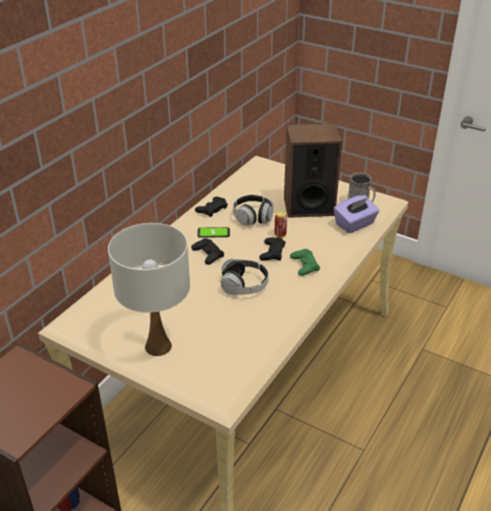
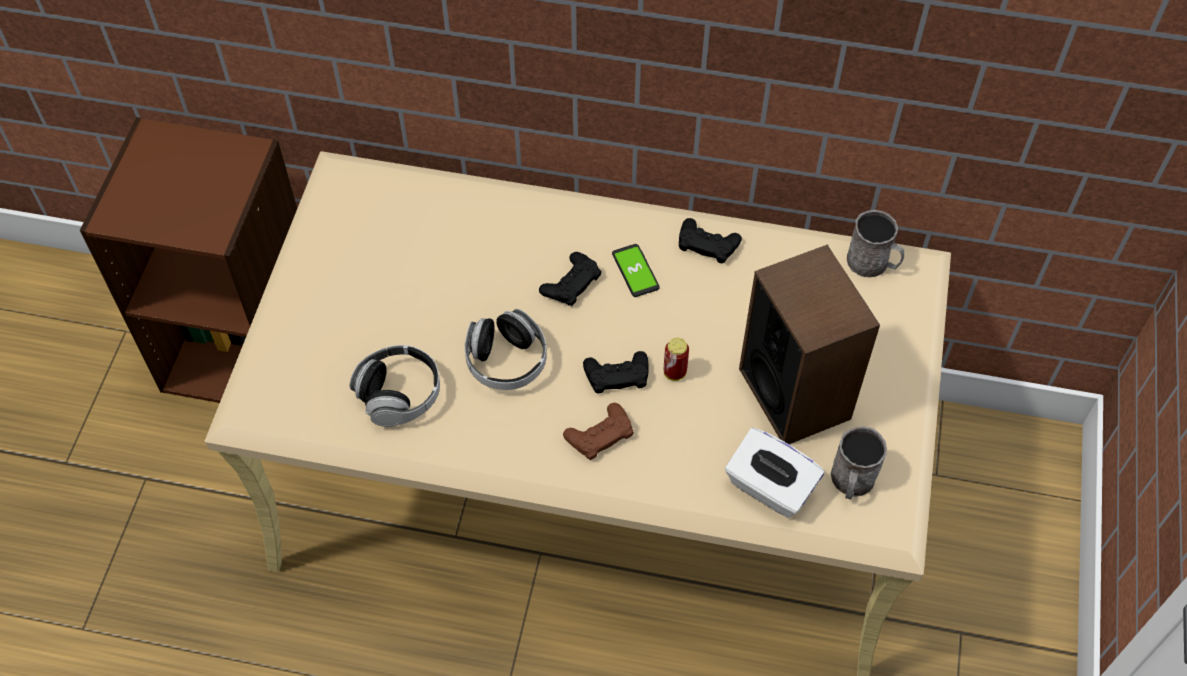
camera: 70 degrees right, 20 degrees up
white table lamp [108,223,190,356] -> none
headphones [233,195,273,226] -> headphones moved to [350,345,440,427]
green game controller [290,249,320,276] -> brown game controller [563,403,634,460]
purple tissue box [334,195,379,233] -> white tissue box [725,428,824,518]
none -> grey mug [847,210,905,278]

